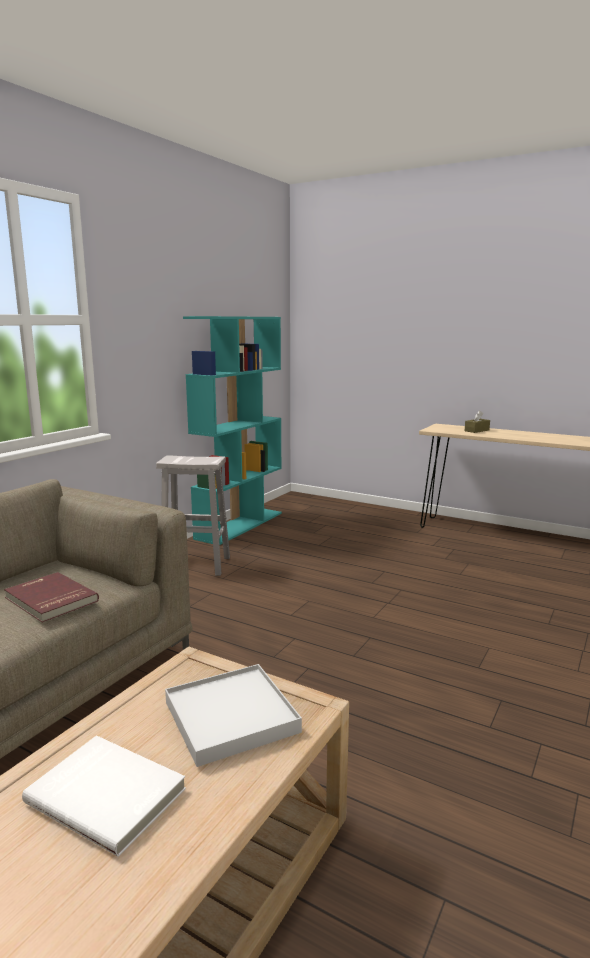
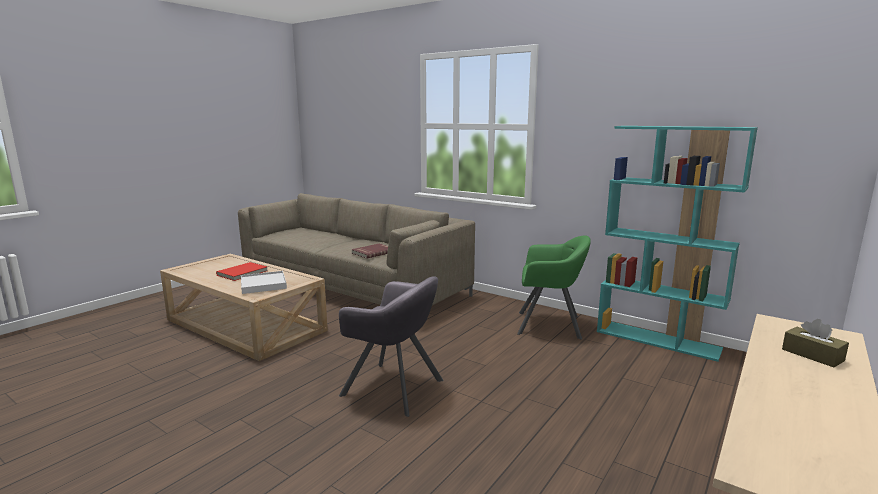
camera: 95 degrees right, 0 degrees up
white book [22,735,186,857] -> red book [216,262,267,281]
white stool [156,455,230,576] -> green armchair [517,236,591,339]
none -> grey armchair [339,276,443,417]

